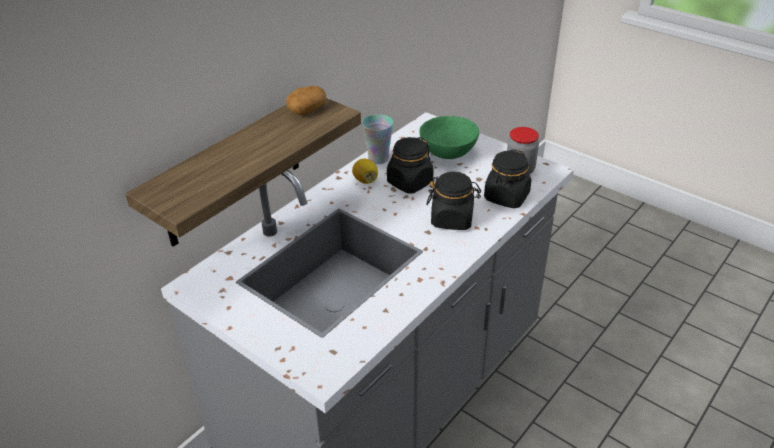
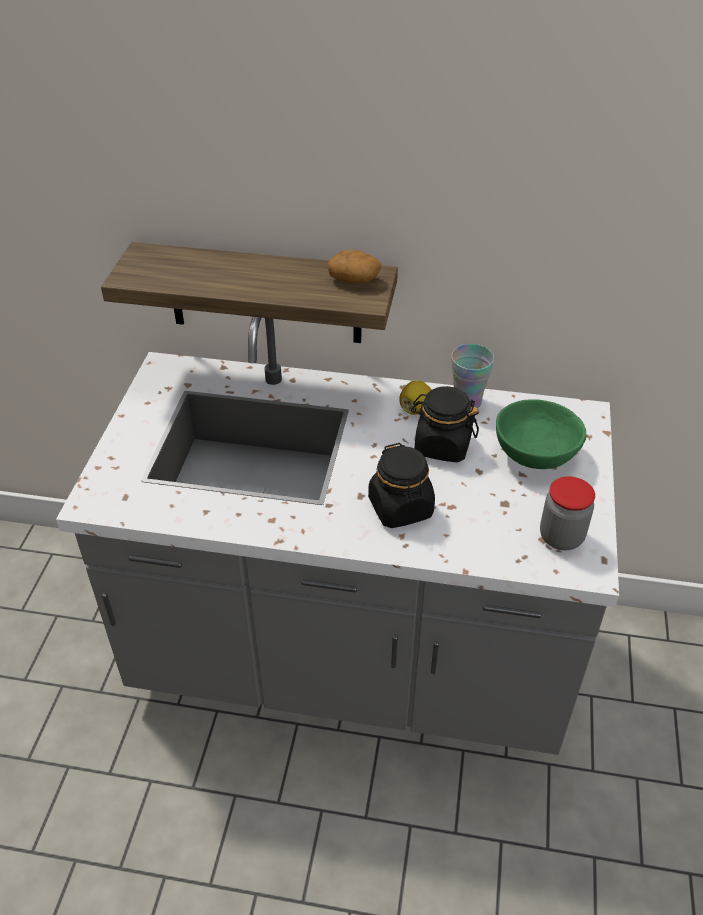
camera: 60 degrees right, 5 degrees up
black jar [484,149,531,208] -> none

